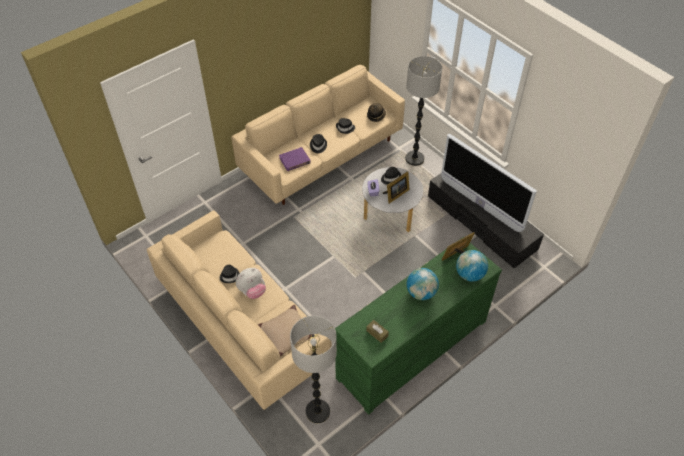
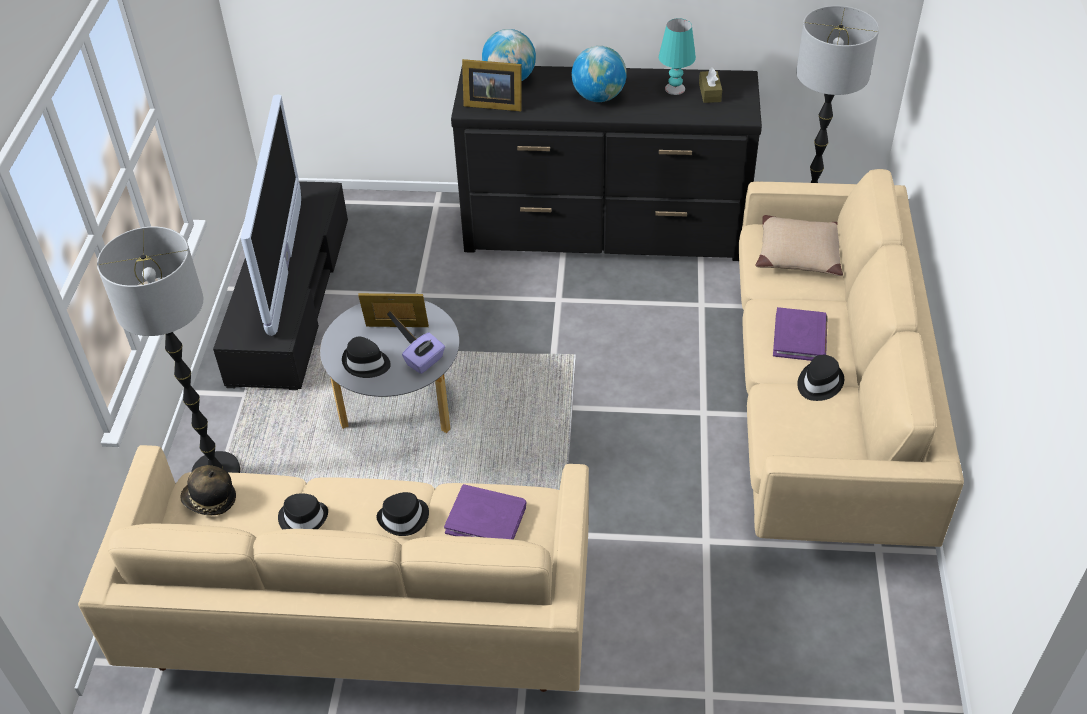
camera: 135 degrees left, 5 degrees down
plush toy [236,268,266,299] -> purple book [773,307,828,361]
green dresser [335,237,502,414] -> black dresser [451,66,762,261]
none -> turquoise table lamp [659,18,696,95]

